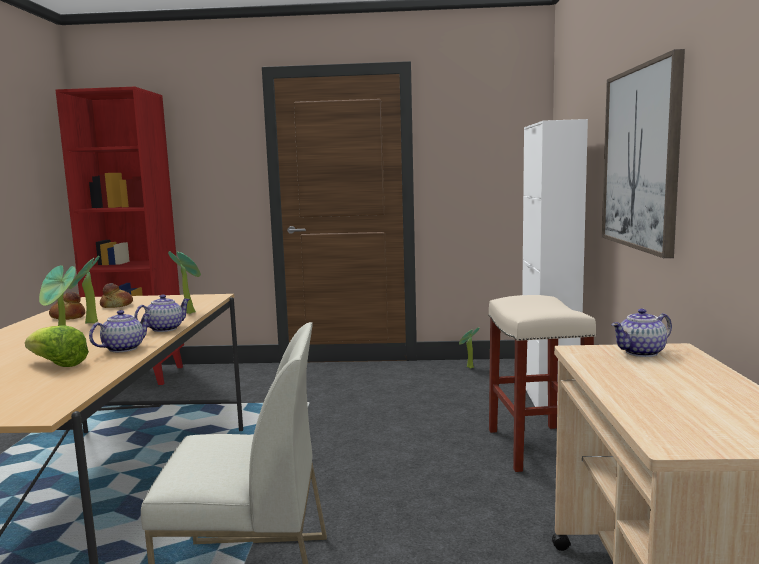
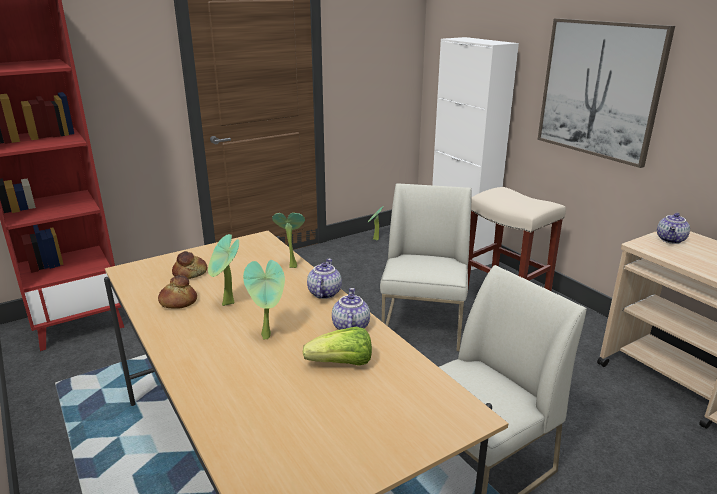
camera: 35 degrees left, 15 degrees up
none -> white chair [380,183,471,351]

